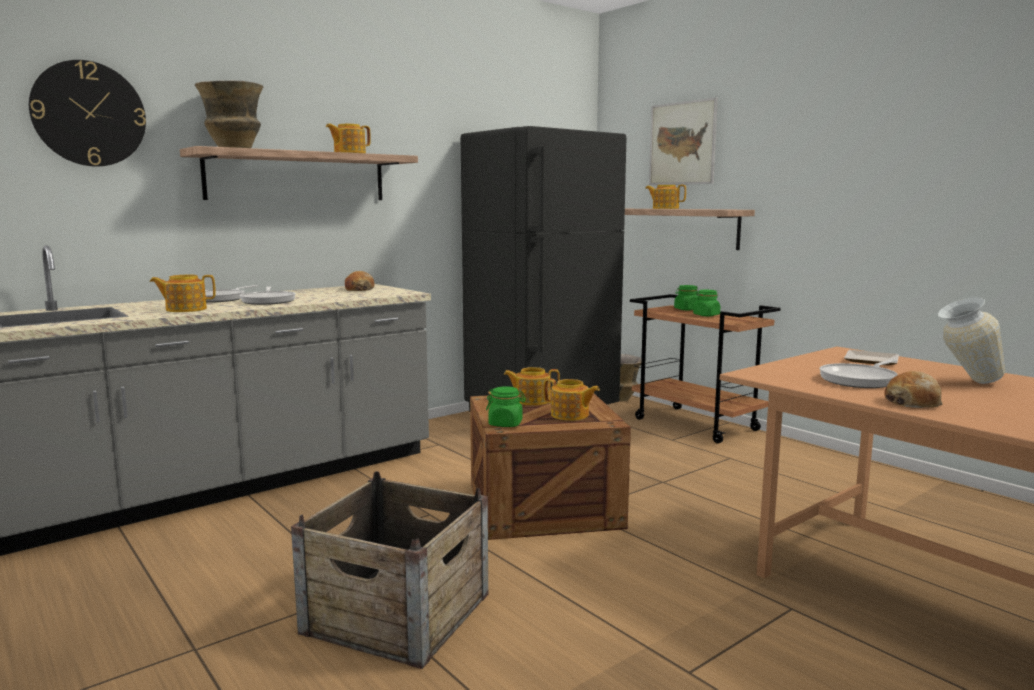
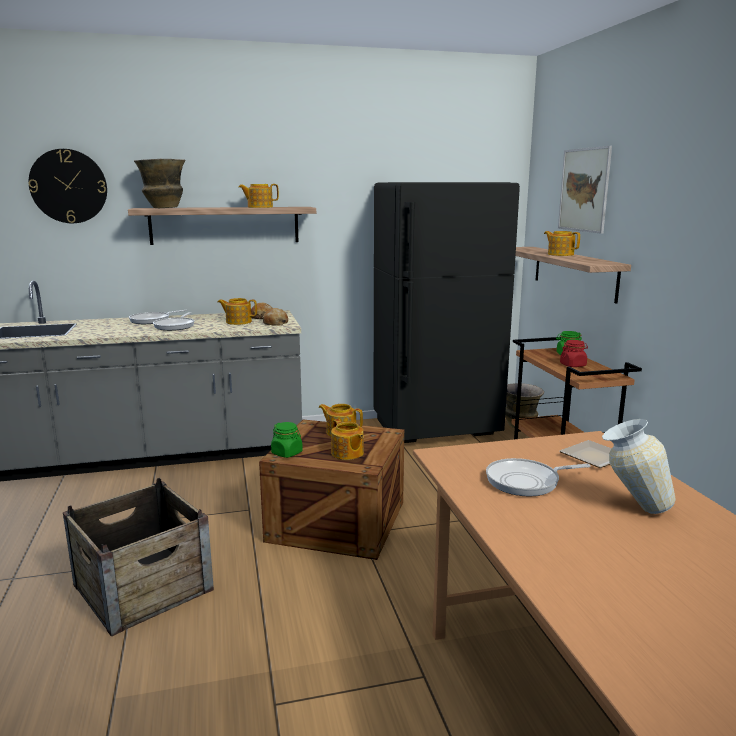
camera: 25 degrees right, 5 degrees up
teapot [150,275,216,312] -> teapot moved to [218,298,257,325]
green jar [693,290,720,316] -> red jar [560,340,588,367]
bread [885,371,943,408] -> bread moved to [262,308,288,326]

